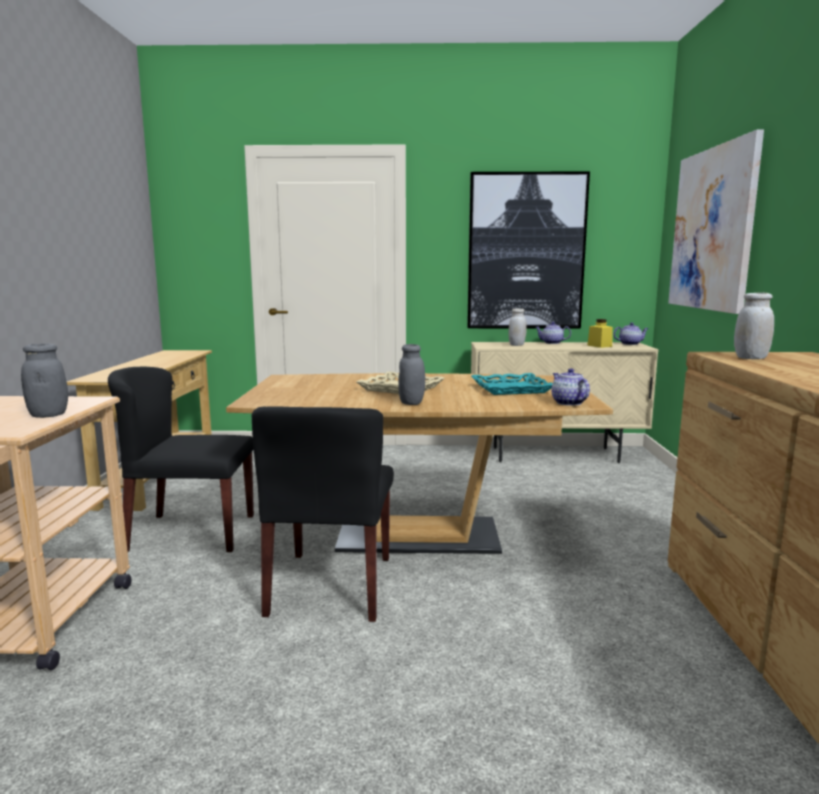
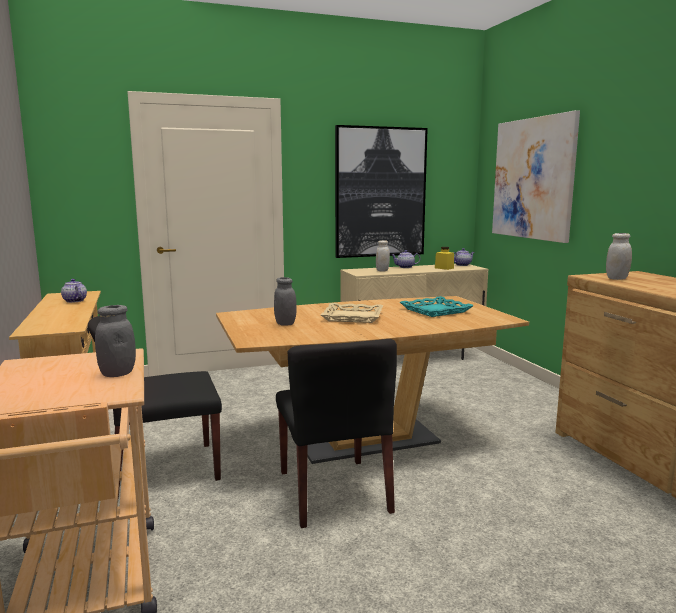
camera: 20 degrees left, 0 degrees up
grey jar [398,344,425,405] -> grey jar moved to [274,277,297,326]
teapot [551,368,590,406] -> teapot moved to [61,279,87,303]

